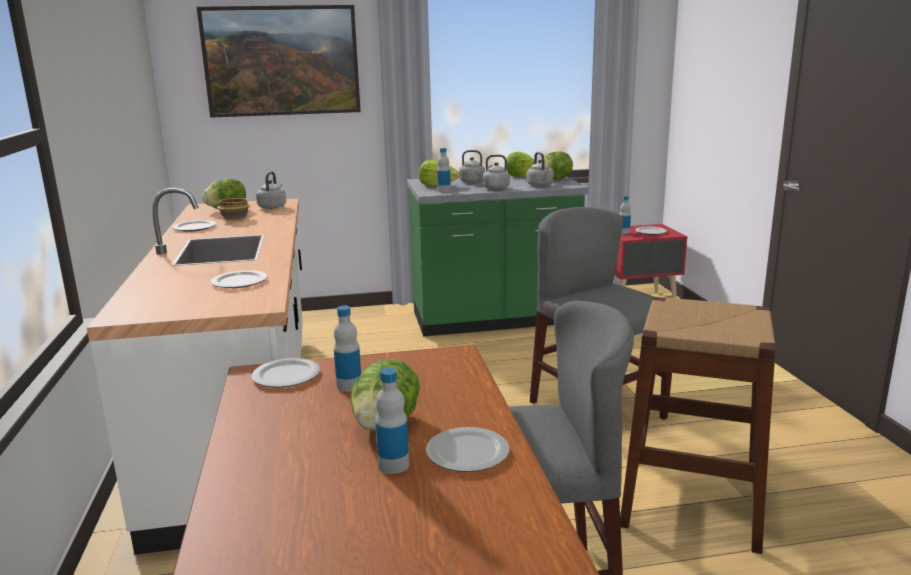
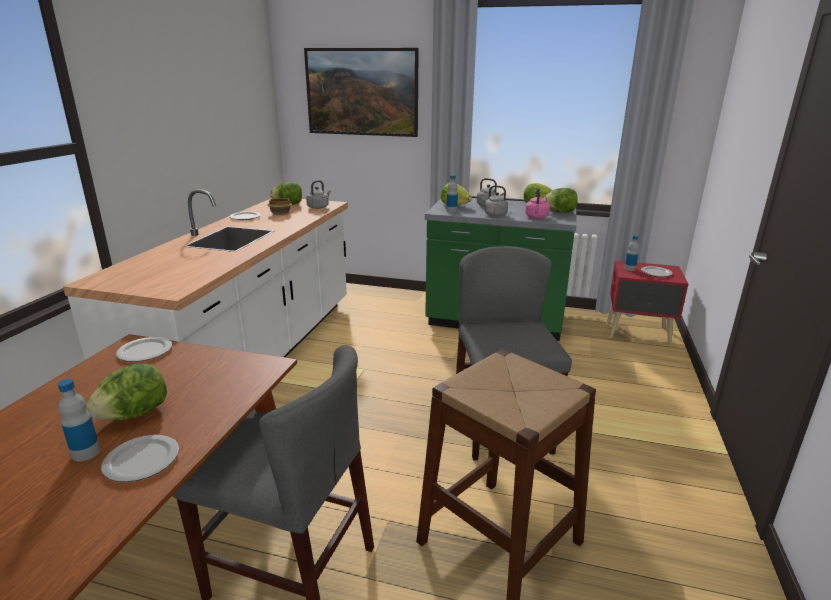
camera: 25 degrees right, 5 degrees up
plate [211,270,267,288] -> none
bottle [334,306,361,392] -> none
grey kettle [527,152,554,187] -> pink kettle [525,187,550,219]

